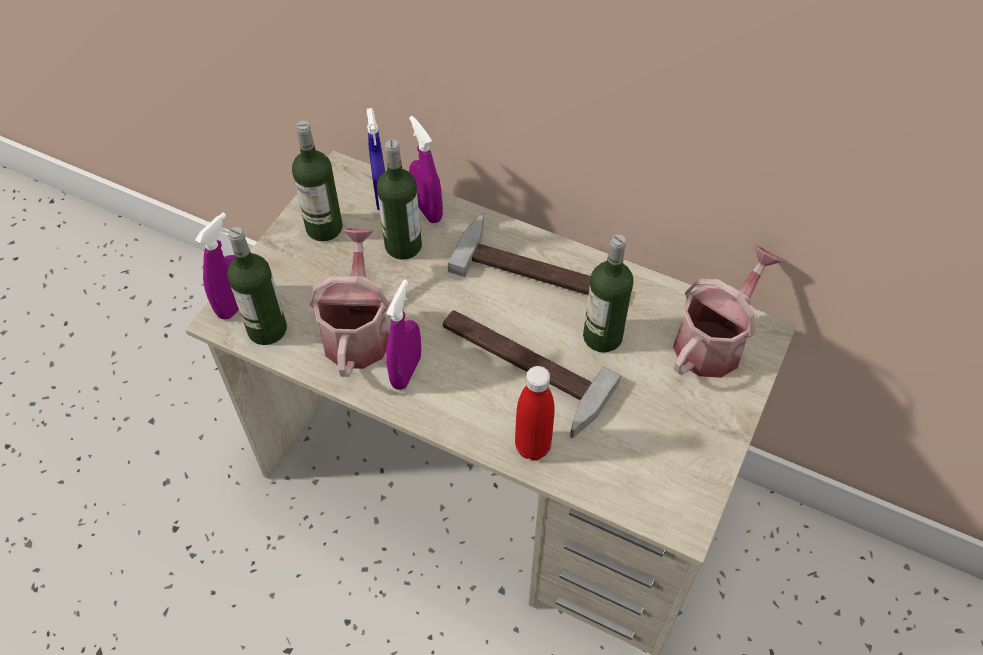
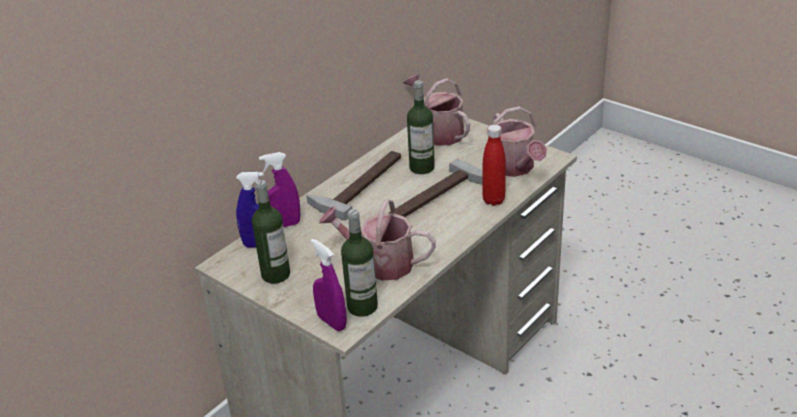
camera: 75 degrees left, 20 degrees down
bottle [377,139,422,260] -> none
purple spray bottle [386,280,421,390] -> none
none -> watering can [493,106,547,177]

